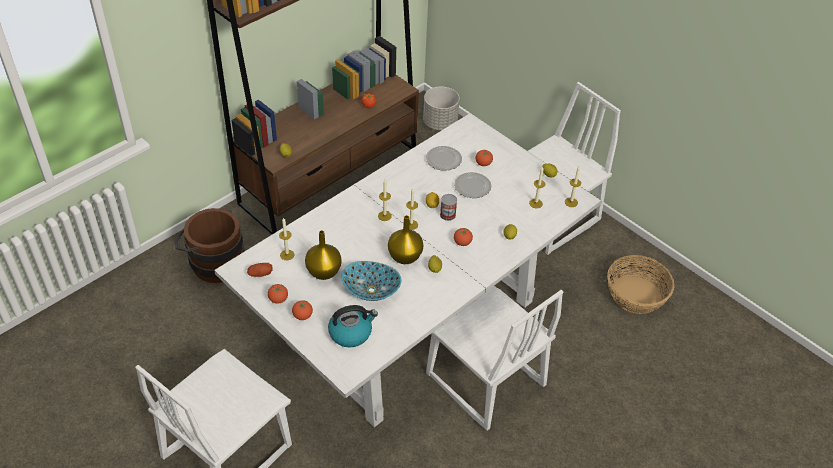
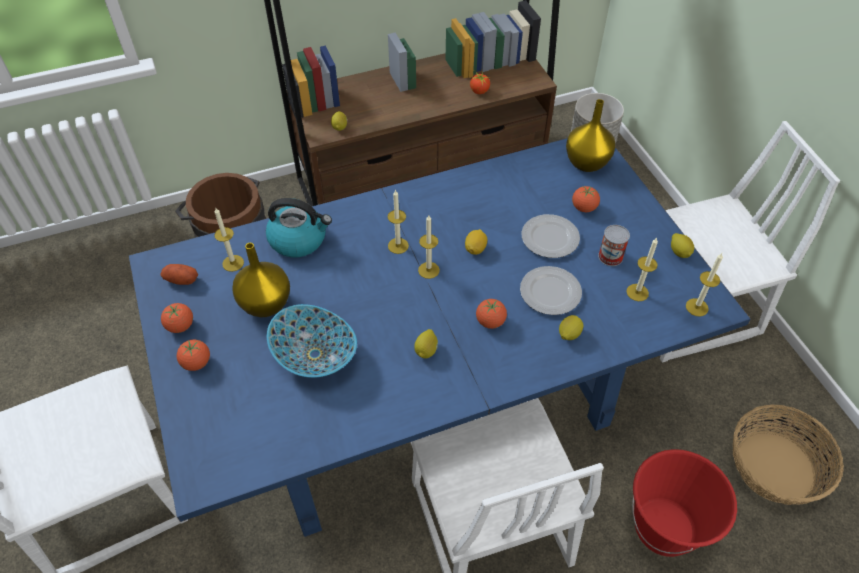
camera: 25 degrees right, 5 degrees up
white dining table [214,113,602,427] -> blue dining table [129,138,751,537]
kettle [328,305,378,348] -> kettle moved to [266,198,332,257]
yellow vase [388,215,423,264] -> yellow vase moved to [566,99,615,172]
plate [426,146,462,171] -> plate moved to [520,266,582,315]
can [440,194,457,221] -> can moved to [598,225,630,266]
none -> red bucket [632,449,737,557]

